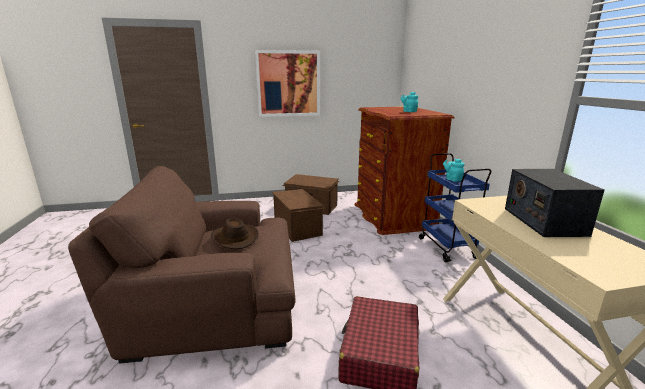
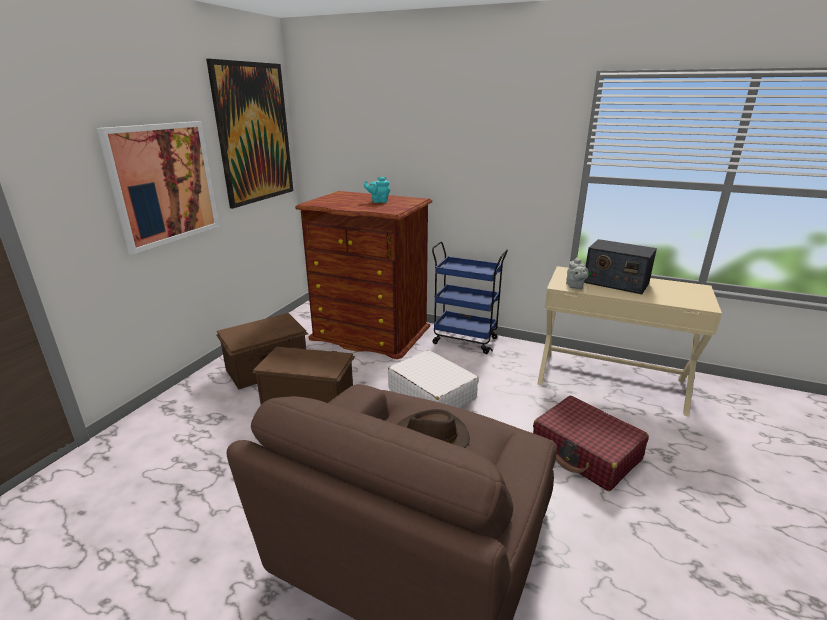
camera: 55 degrees left, 5 degrees up
turquoise teapot [443,159,465,182] -> none
none -> picture [206,59,293,209]
none -> white suitcase [388,350,479,408]
none -> grey teapot [566,257,588,289]

